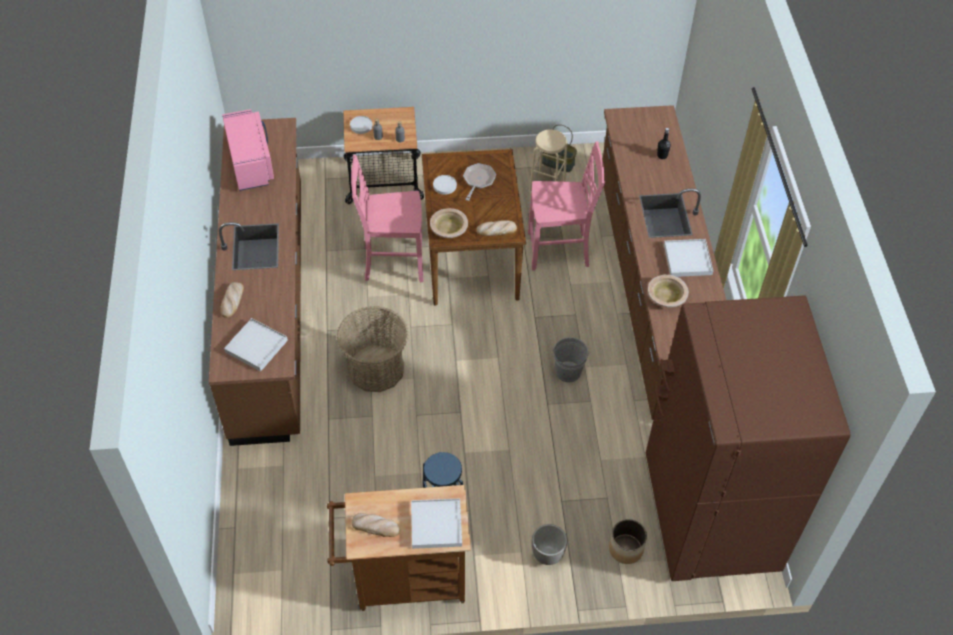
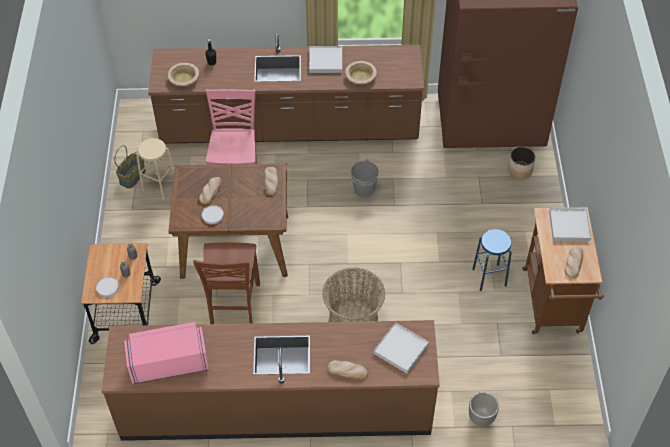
camera: 85 degrees left, 0 degrees up
pink chair [351,155,423,282] -> brown chair [193,242,260,324]
beige bowl [430,208,468,238] -> beige bowl moved to [168,63,199,86]
frying pan [463,163,496,201] -> bread [199,177,222,205]
planter [532,524,567,565] -> planter moved to [469,392,499,427]

